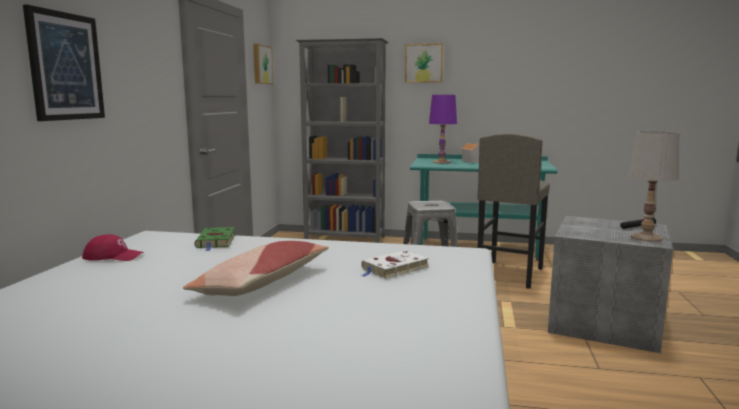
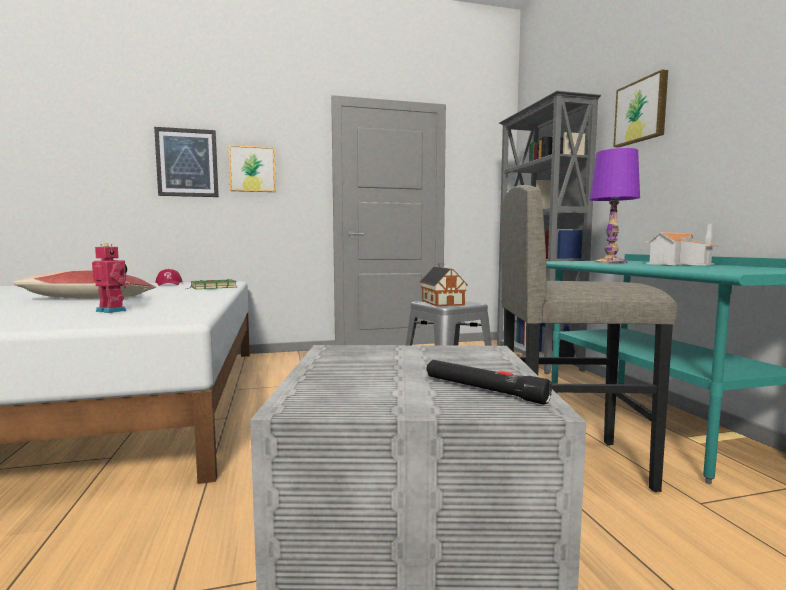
camera: 65 degrees right, 5 degrees down
picture [253,44,273,84] -> picture moved to [228,145,276,192]
white book [361,250,429,279] -> toy robot [92,243,130,313]
white table lamp [628,131,679,242] -> none
none -> toy house [420,263,468,306]

